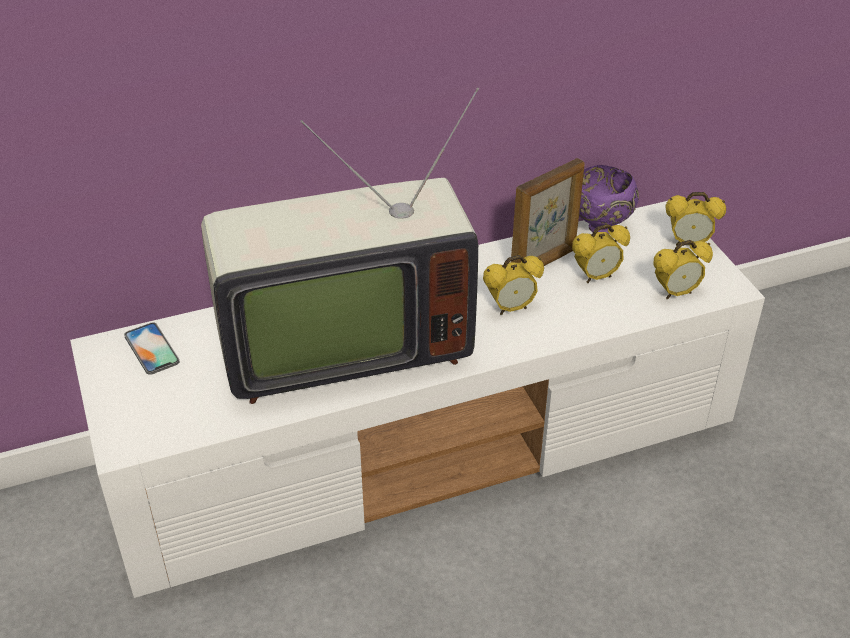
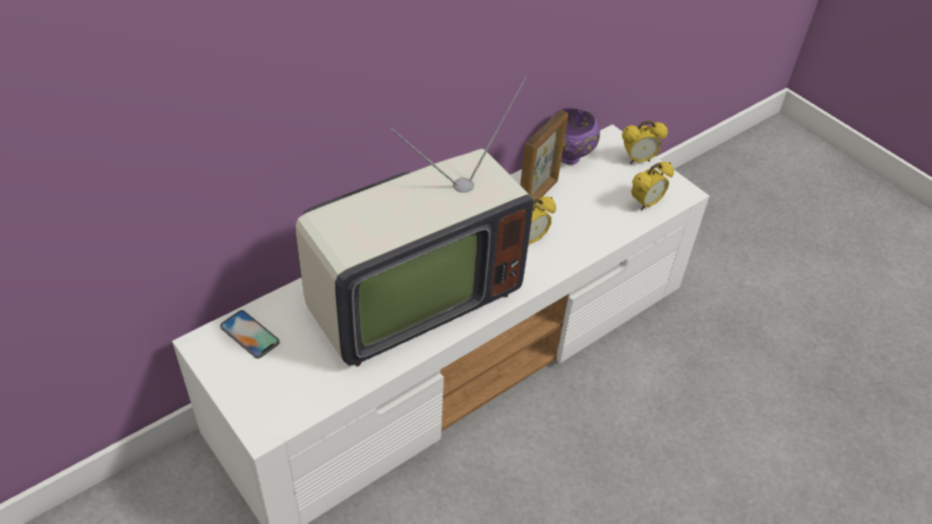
camera: 20 degrees left, 5 degrees up
alarm clock [572,224,630,283] -> none

